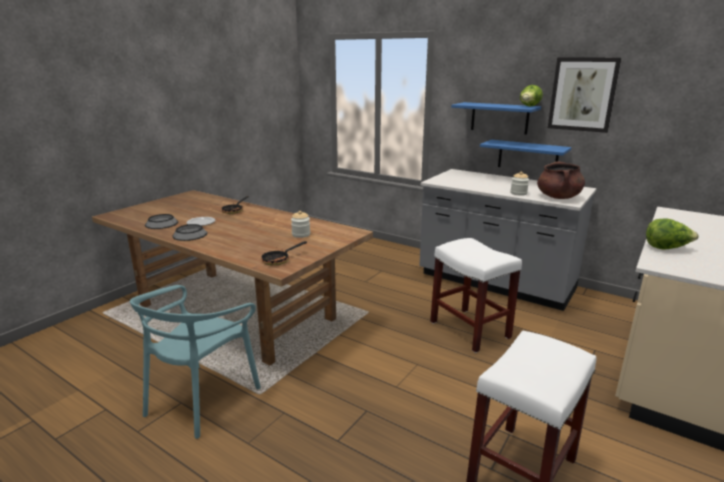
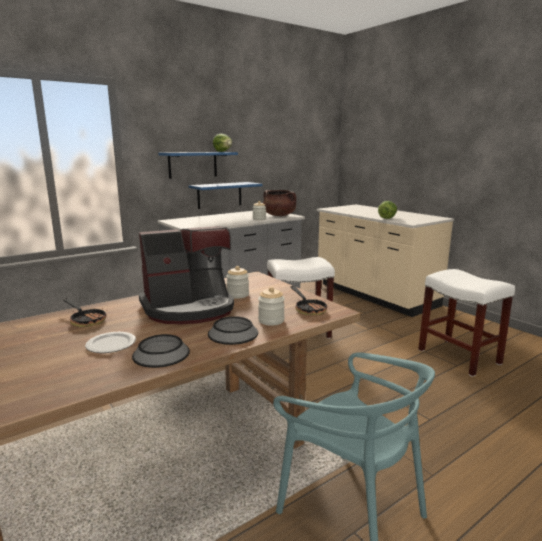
camera: 70 degrees left, 5 degrees down
bowl [145,214,178,229] -> bowl moved to [208,316,258,345]
picture [548,58,621,133] -> none
none -> coffee machine [139,226,234,325]
none -> jar [258,287,285,326]

